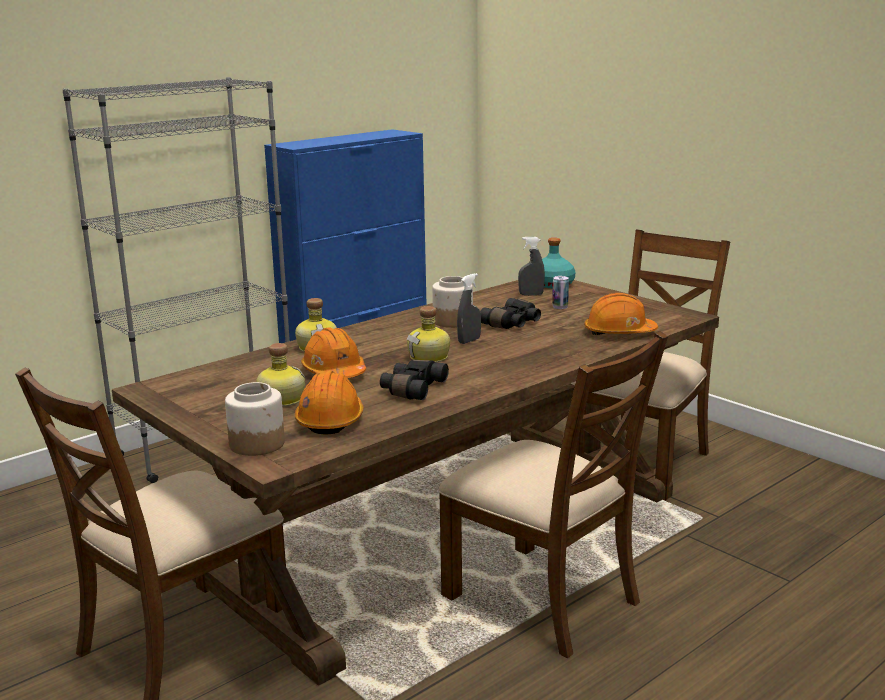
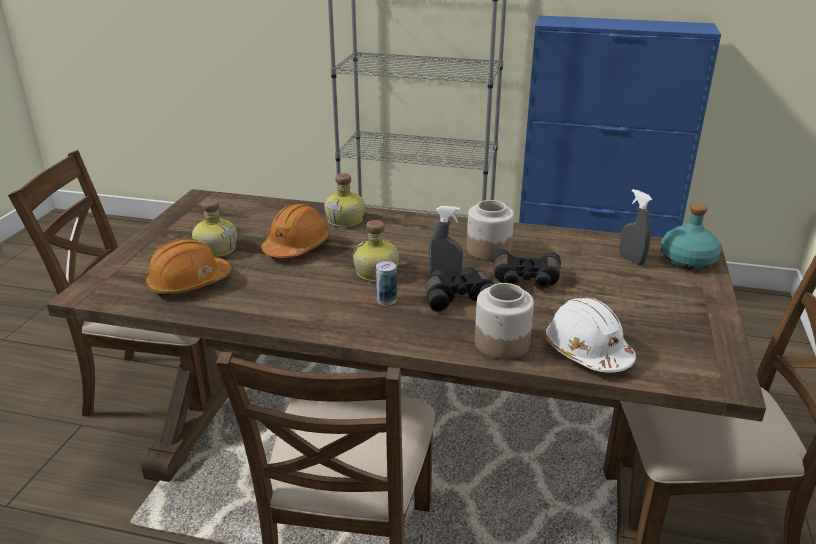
camera: 55 degrees right, 10 degrees up
jar [225,382,285,456] -> jar moved to [475,283,534,359]
black binoculars [380,360,449,400] -> black binoculars moved to [425,267,495,312]
can [552,276,569,309] -> can moved to [376,261,397,306]
orange hard hat [584,293,658,335] -> white hard hat [545,298,636,373]

